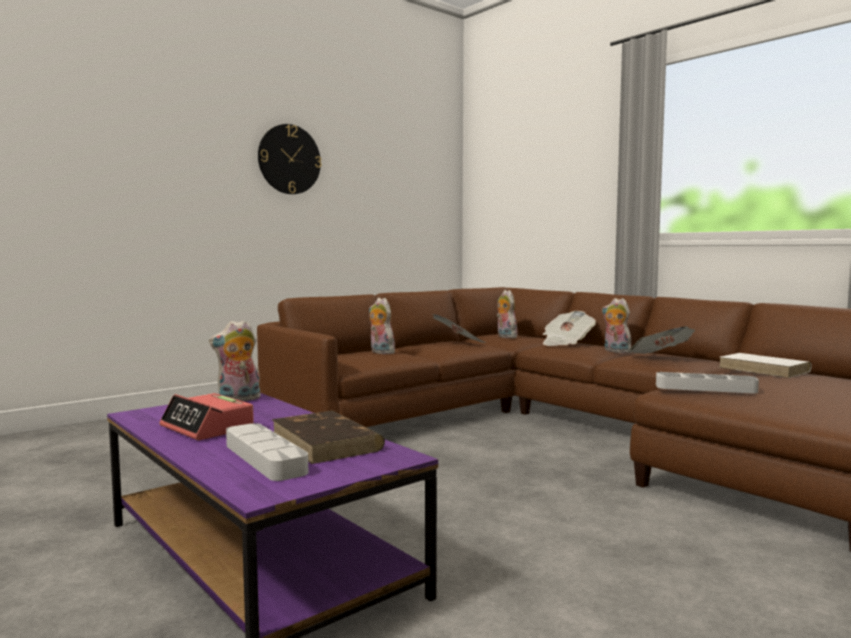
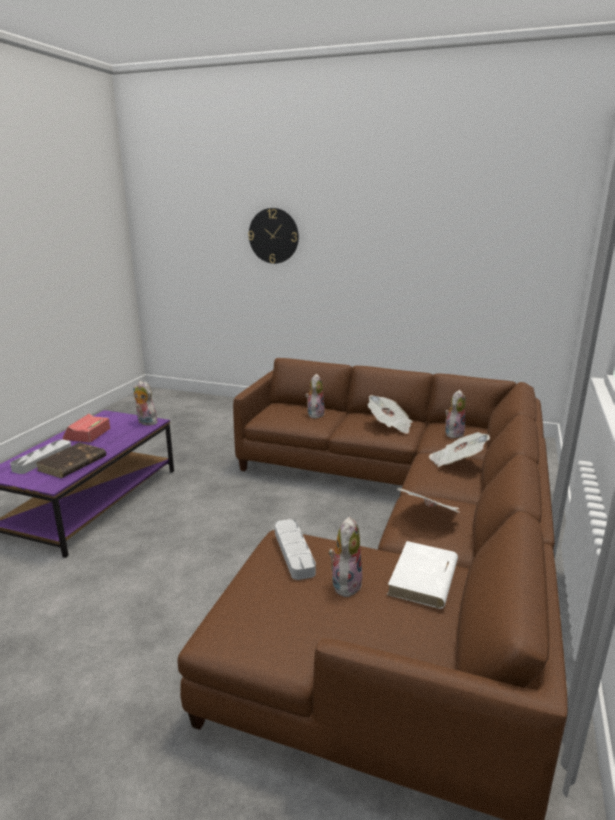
camera: 60 degrees right, 15 degrees up
wall clock [258,124,322,194] -> wall clock moved to [248,208,299,264]
plush toy [602,298,631,353] -> plush toy moved to [329,517,362,597]

